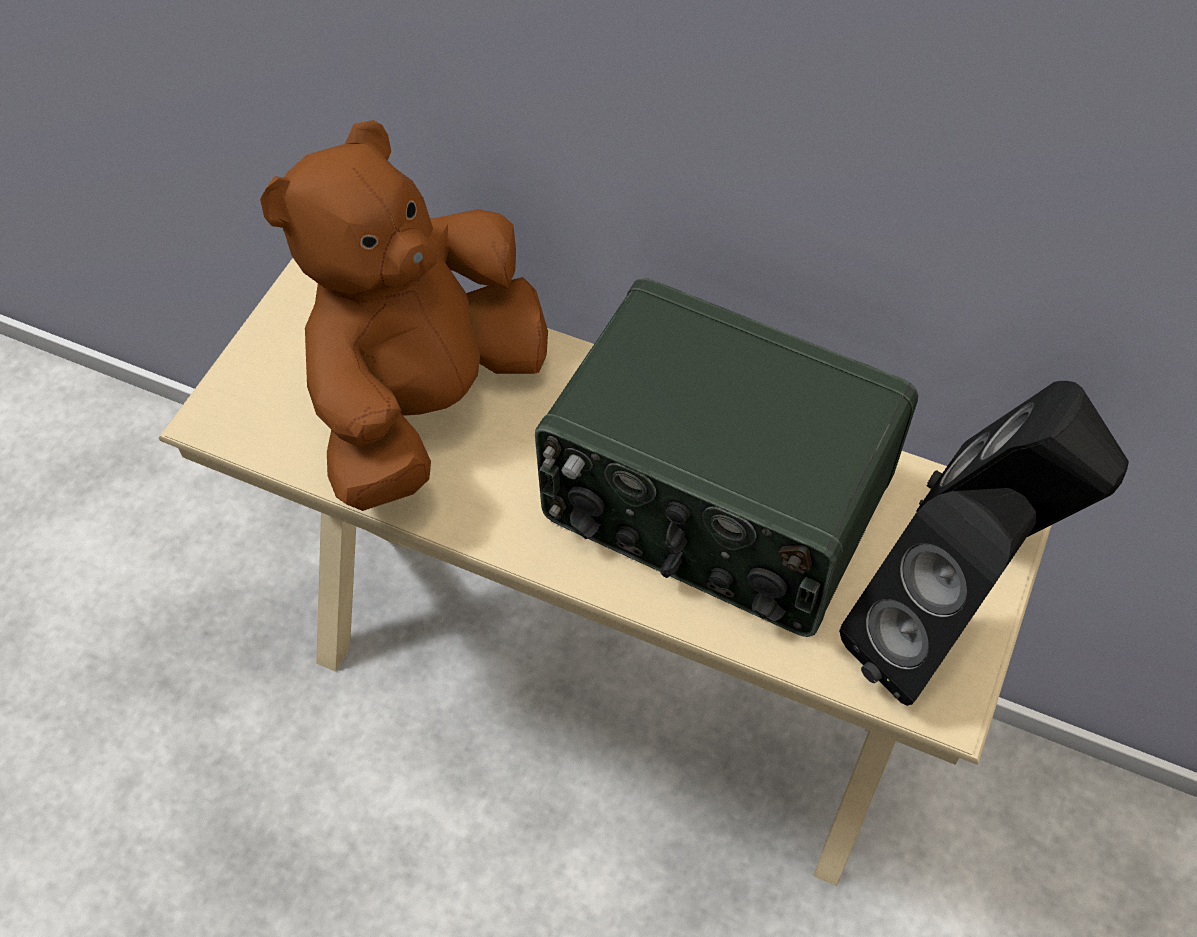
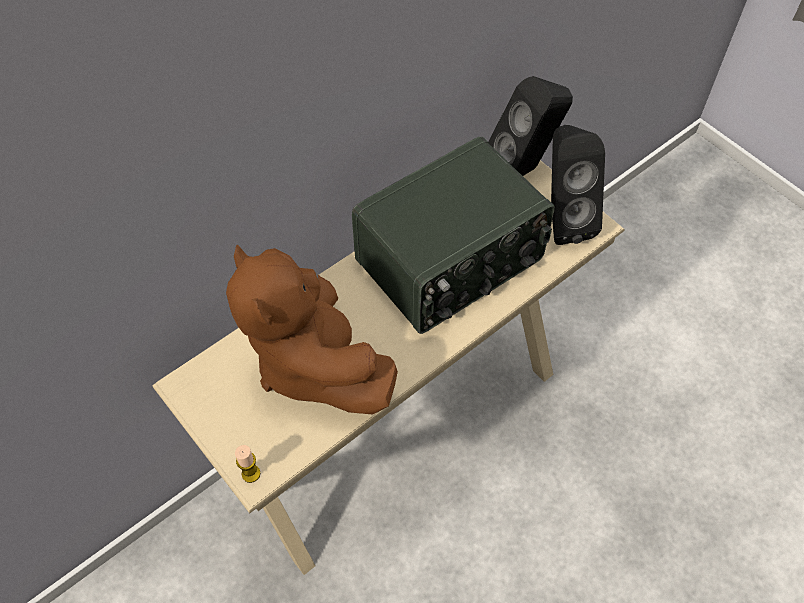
camera: 65 degrees left, 0 degrees up
none -> candle [235,445,260,483]

